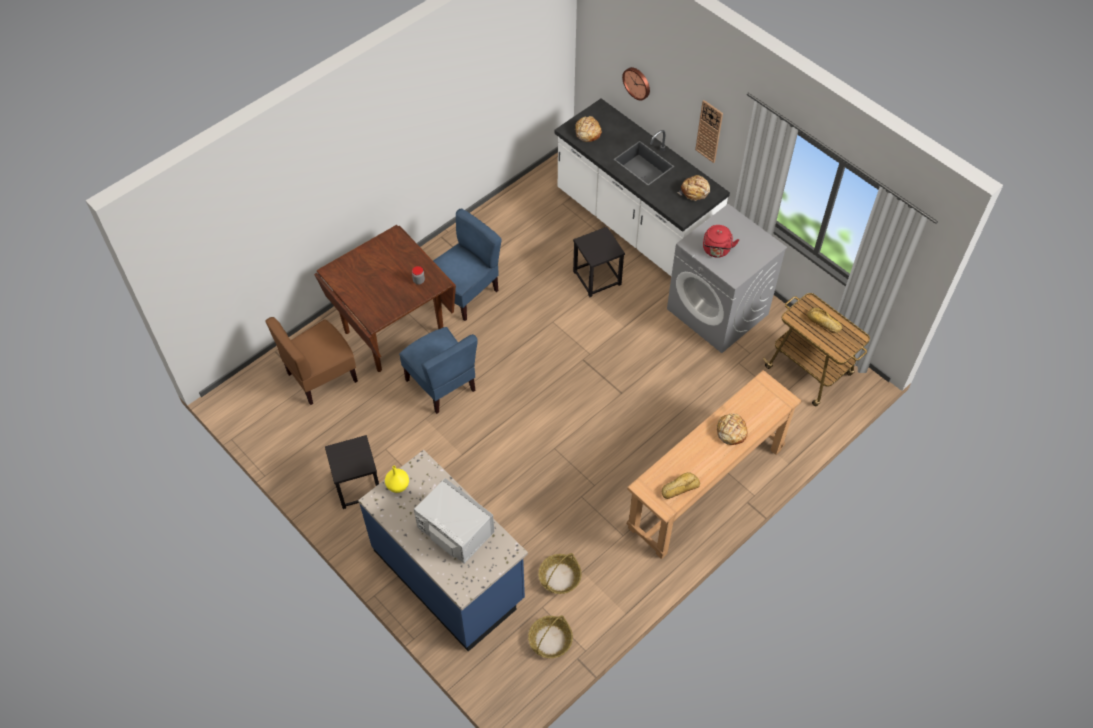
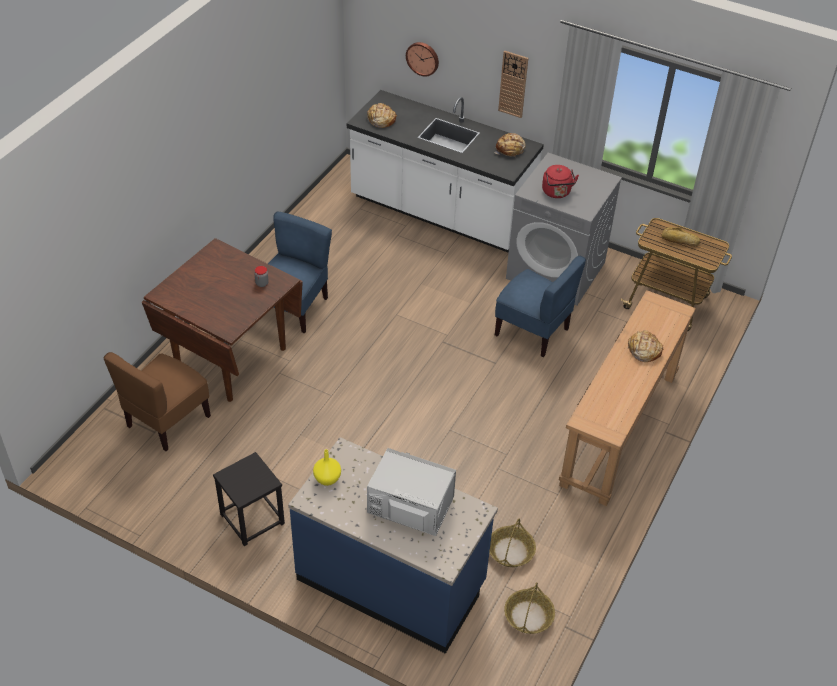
camera: 20 degrees left, 10 degrees down
blue chair [399,327,478,414] -> blue chair moved to [495,256,586,357]
black stool [573,227,625,297] -> none
bread [662,473,700,499] -> none

